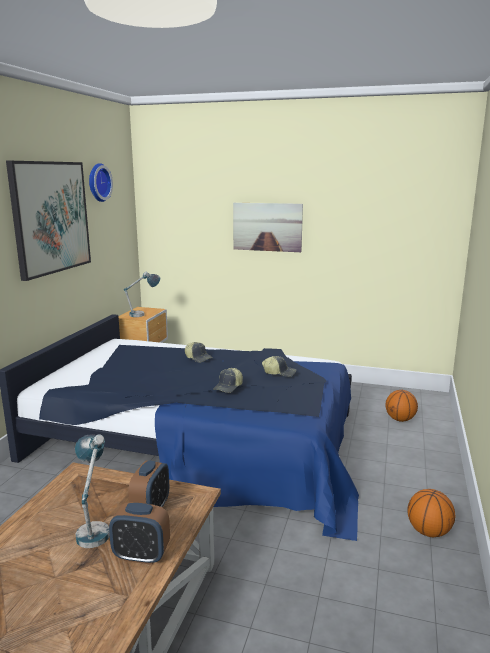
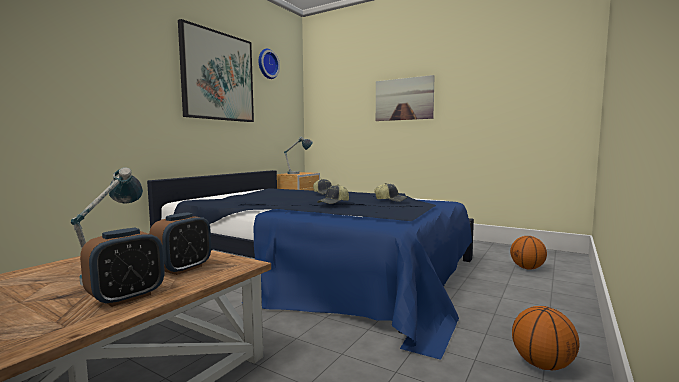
camera: 15 degrees right, 10 degrees down
alarm clock [109,503,170,565] -> alarm clock turned 75 degrees counterclockwise [80,228,165,307]

